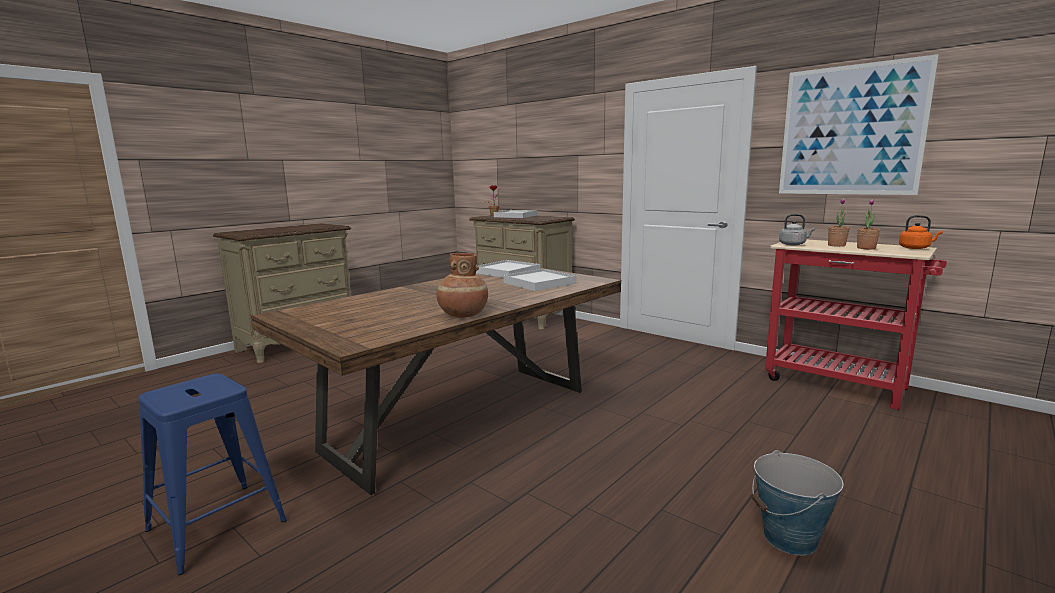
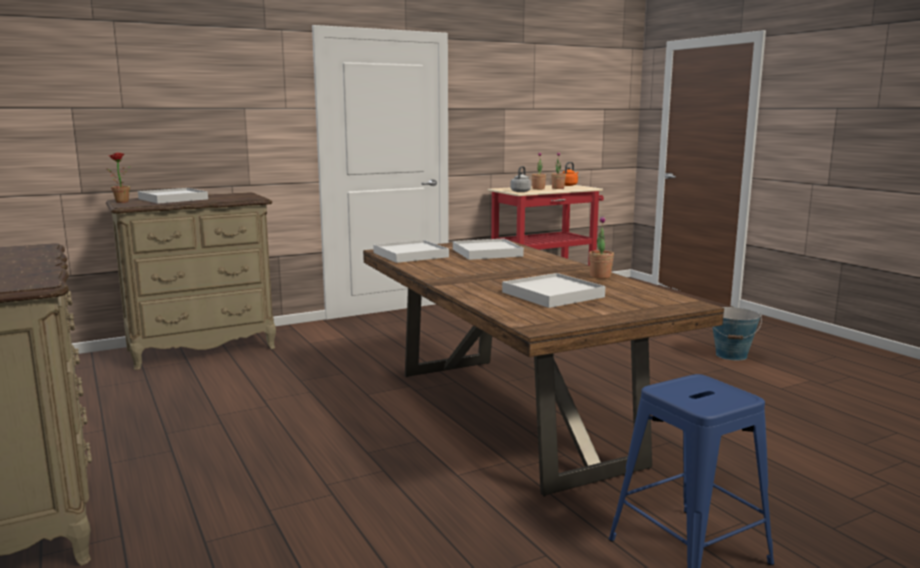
camera: 70 degrees left, 0 degrees up
brown vase [436,253,488,318] -> potted plant [589,216,614,279]
picture [779,54,939,195] -> none
none -> white tray [502,273,605,308]

